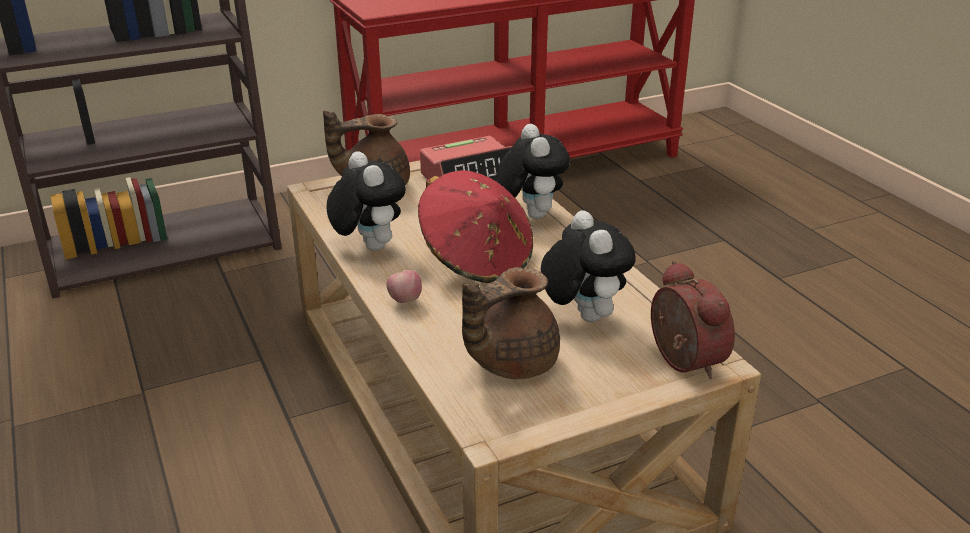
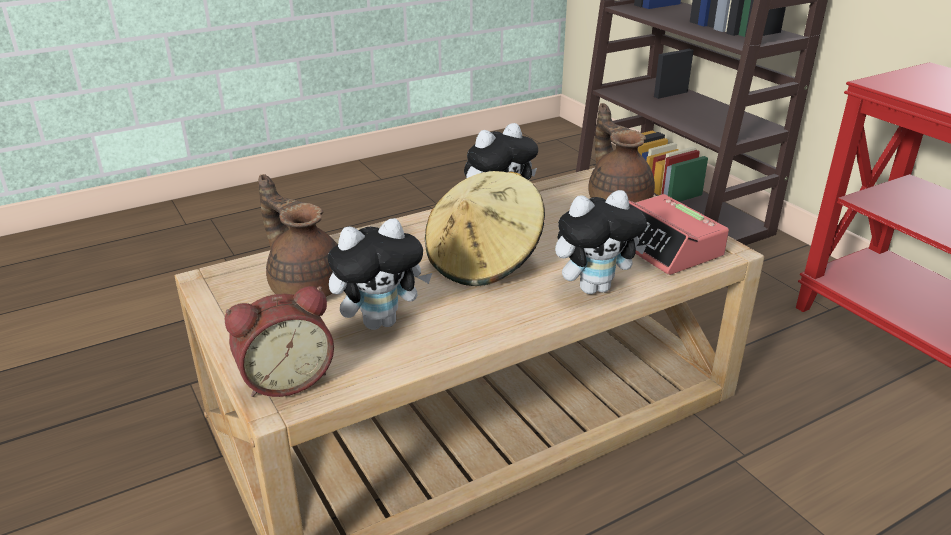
camera: 85 degrees right, 0 degrees up
apple [386,270,422,303] -> none
red hat [418,170,533,283] -> beige hat [425,171,545,286]

